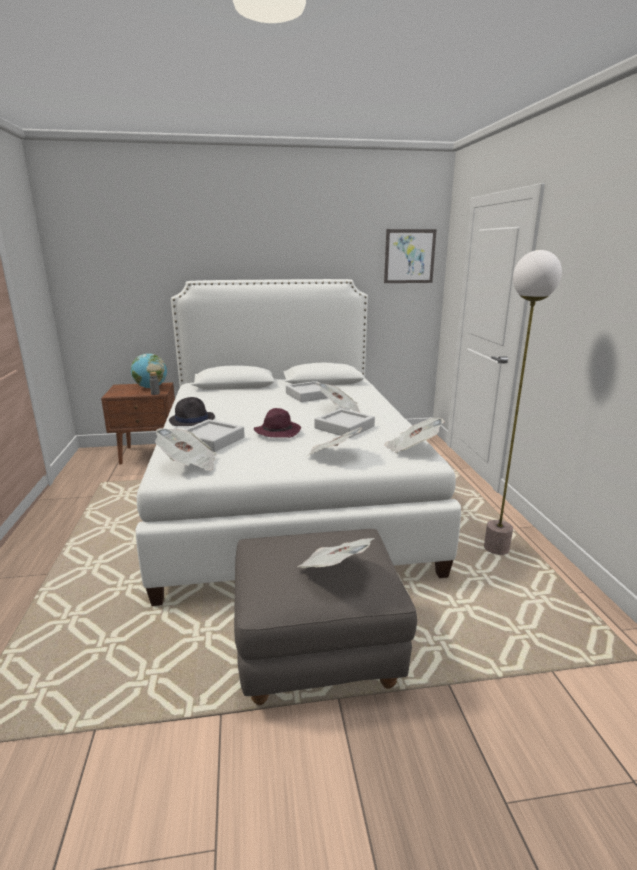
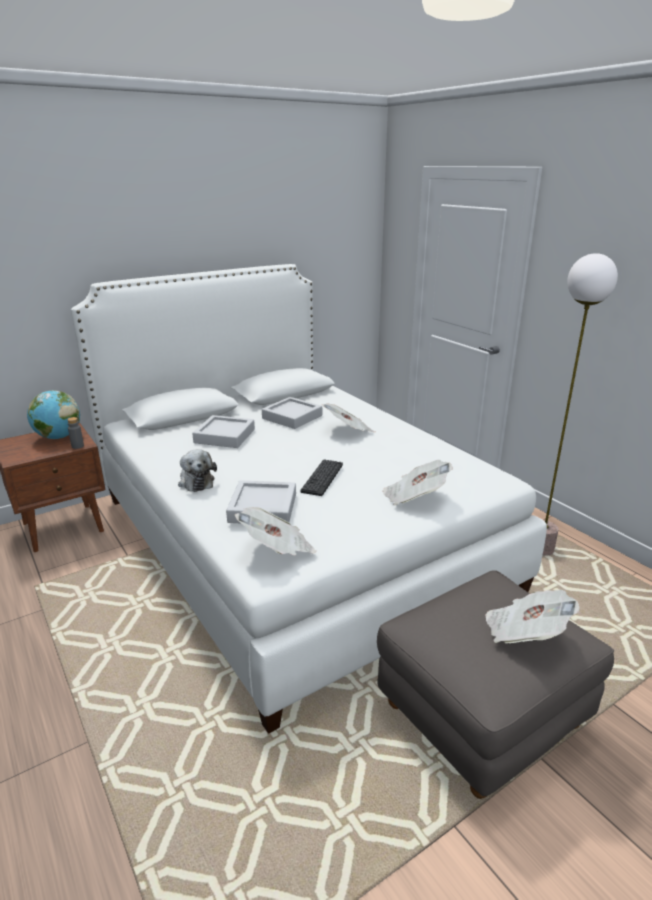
camera: 25 degrees left, 5 degrees up
black hat [169,397,215,426] -> plush toy [178,449,217,492]
purple hat [254,408,301,438] -> keyboard [301,459,343,496]
grey tray [315,408,375,438] -> grey tray moved to [192,415,255,448]
picture [384,229,437,283] -> none
newspaper [384,418,445,453] -> none

